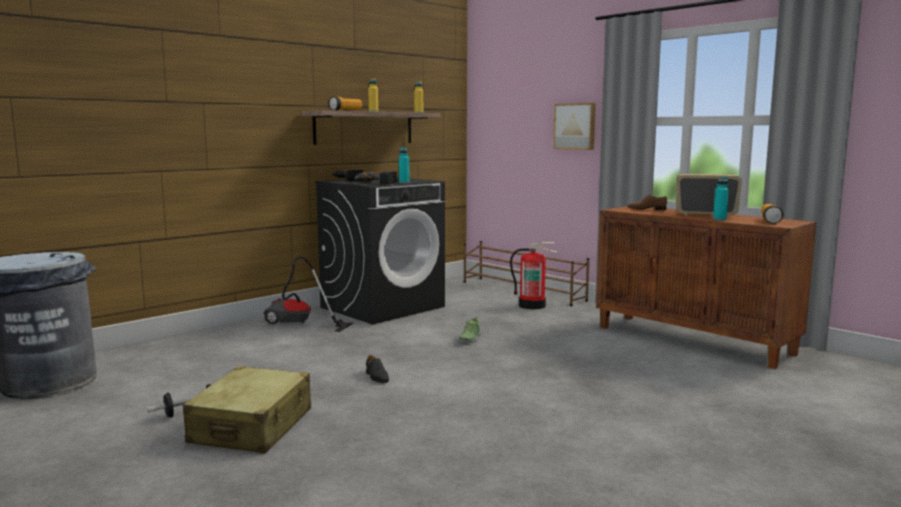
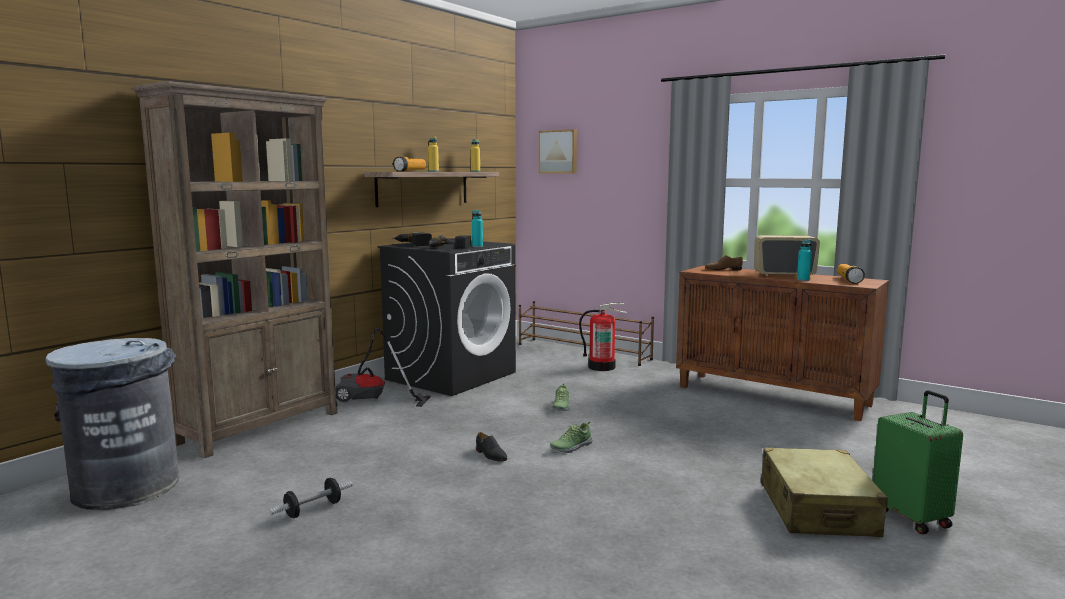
camera: 10 degrees left, 0 degrees up
beige suitcase [183,366,311,453] -> beige suitcase moved to [761,448,888,537]
picture [553,103,596,150] -> picture moved to [538,129,577,173]
none -> brown bookcase [133,81,338,458]
none -> shoe [550,422,593,453]
none -> green suitcase [873,390,963,534]

